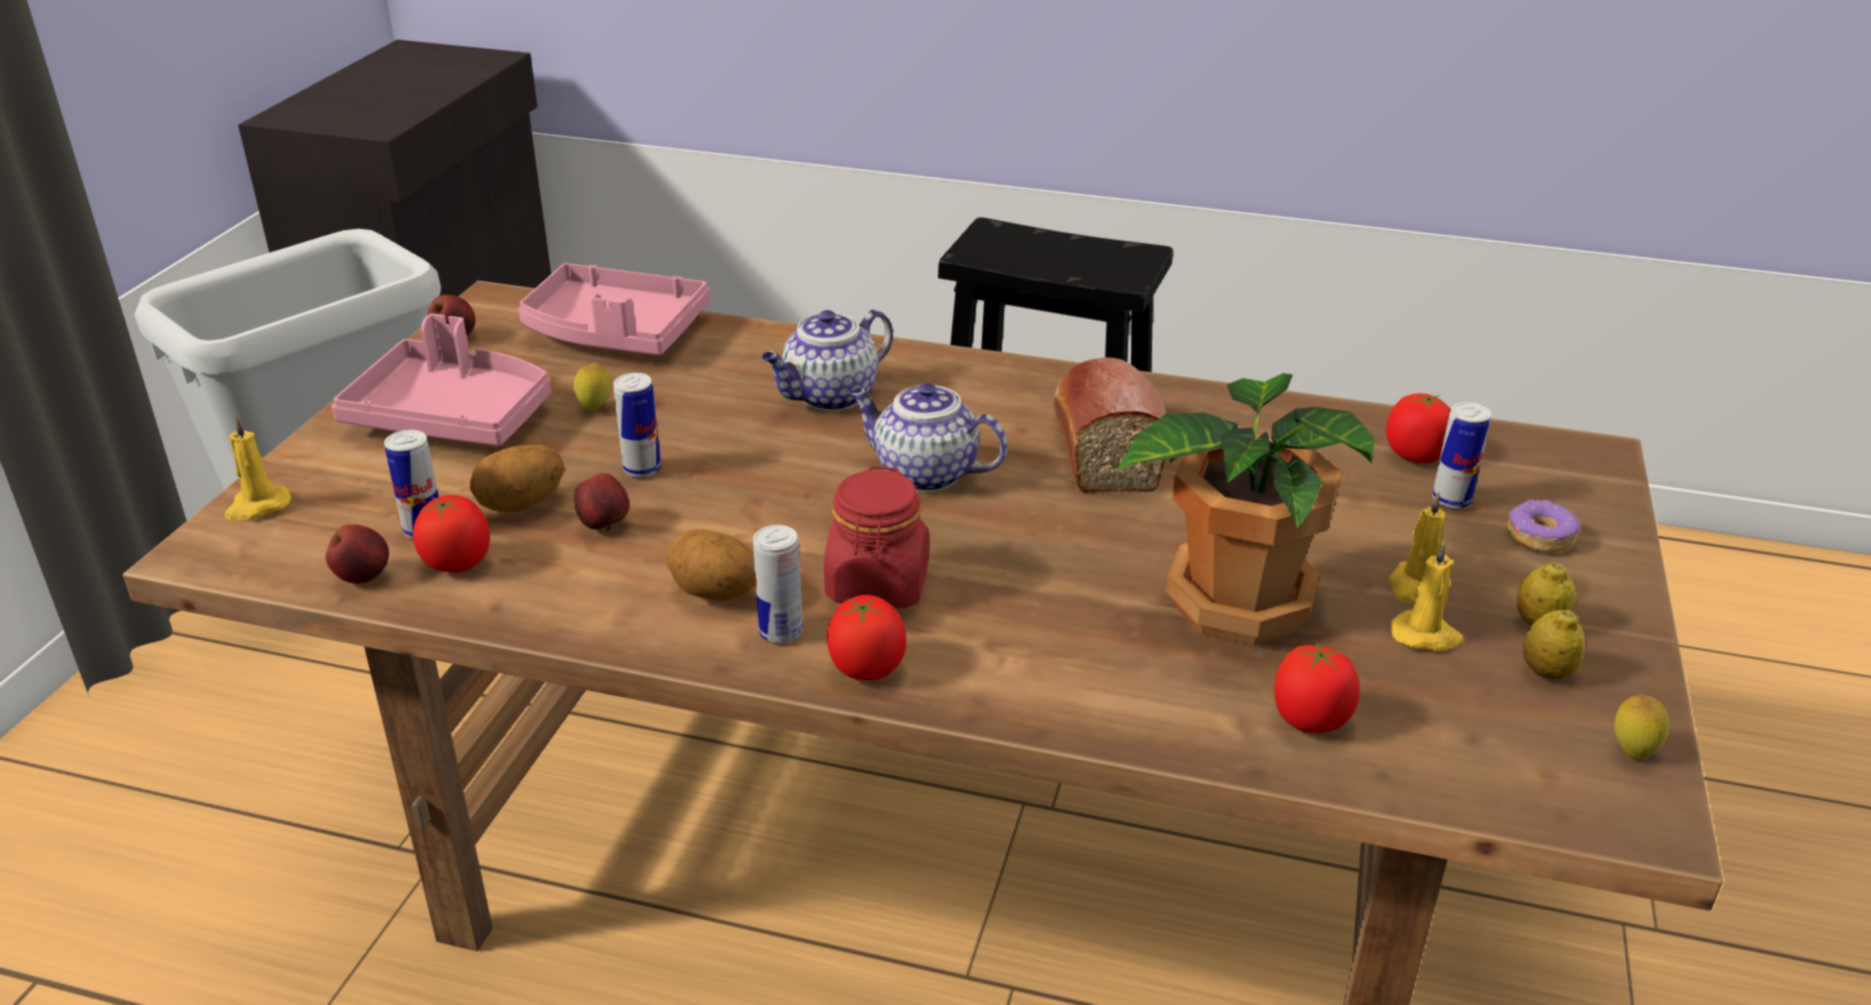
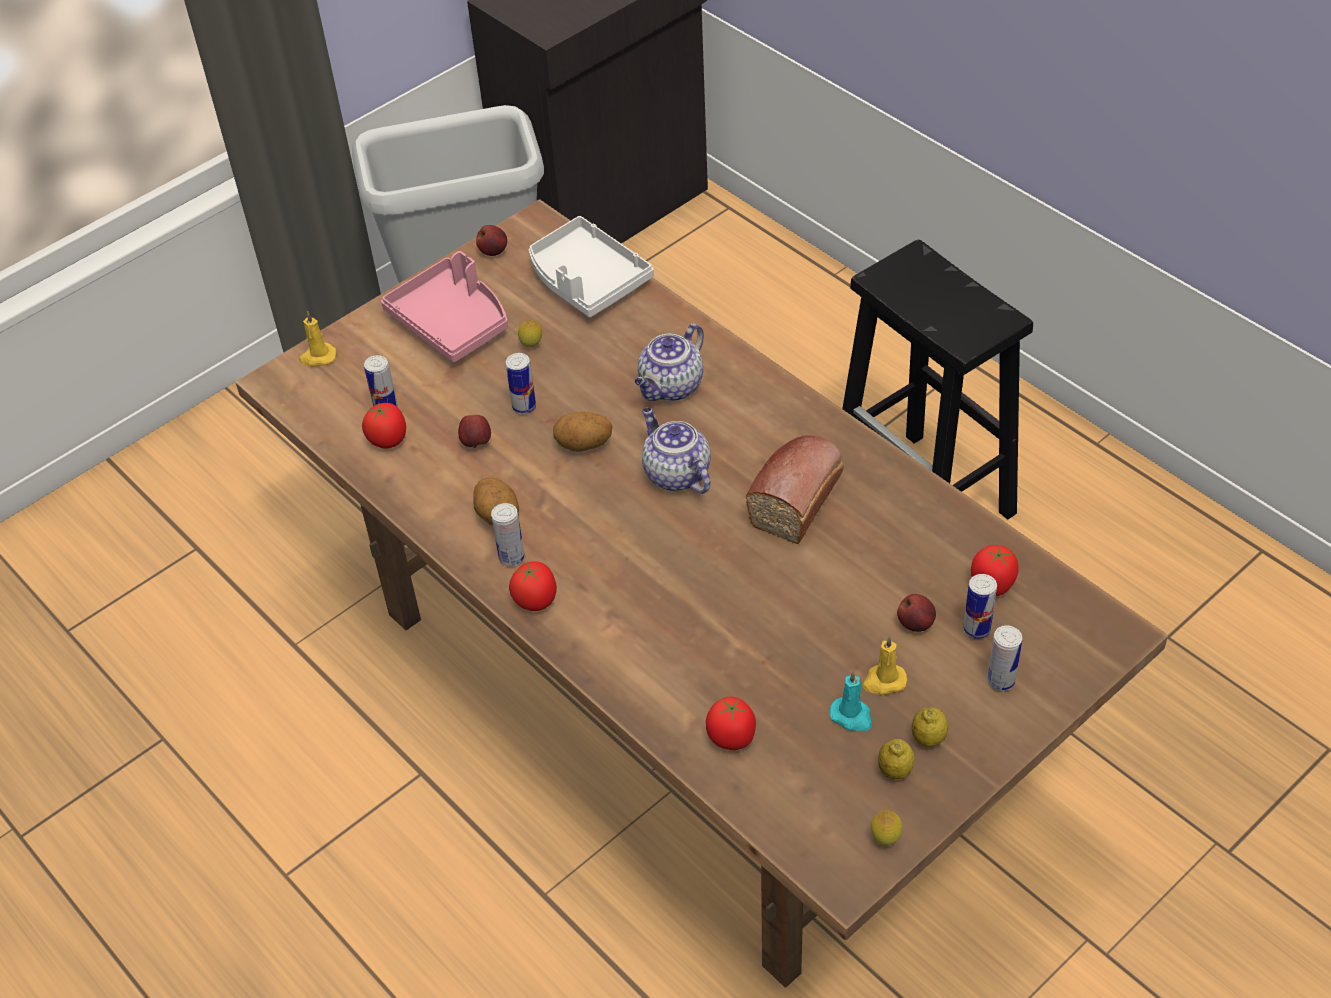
camera: 35 degrees right, 15 degrees up
apple [325,524,389,584] -> apple moved to [897,594,936,632]
potato [470,445,565,513] -> potato moved to [553,412,612,452]
pink tray [518,263,710,355] -> white tray [529,216,654,317]
teapot [762,309,893,411] -> teapot turned 45 degrees counterclockwise [635,324,704,401]
red jar [824,466,929,608] -> none
potted plant [1115,373,1375,646] -> none
yellow candle [1391,540,1464,651] -> turquoise candle [829,671,872,731]
donut [1507,499,1580,553] -> can [987,625,1022,691]

